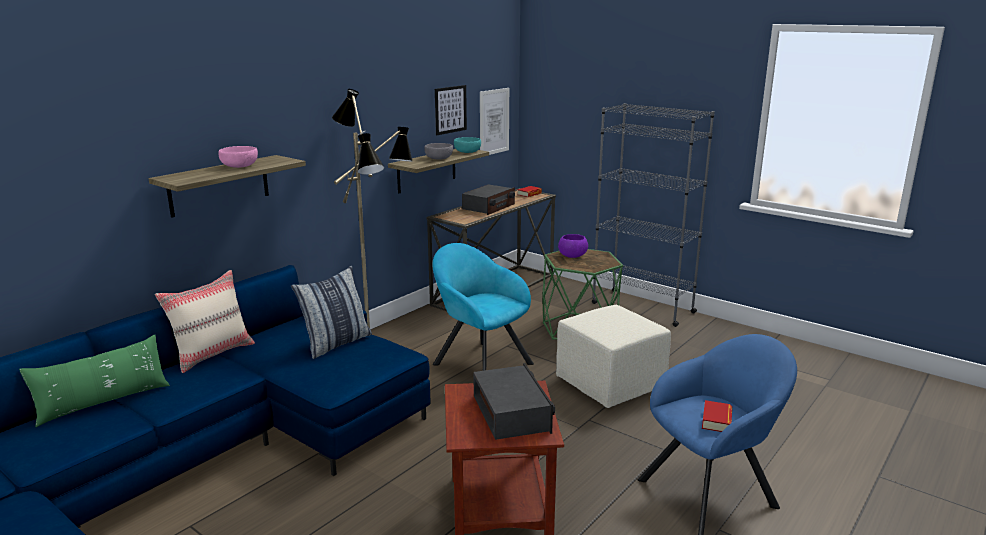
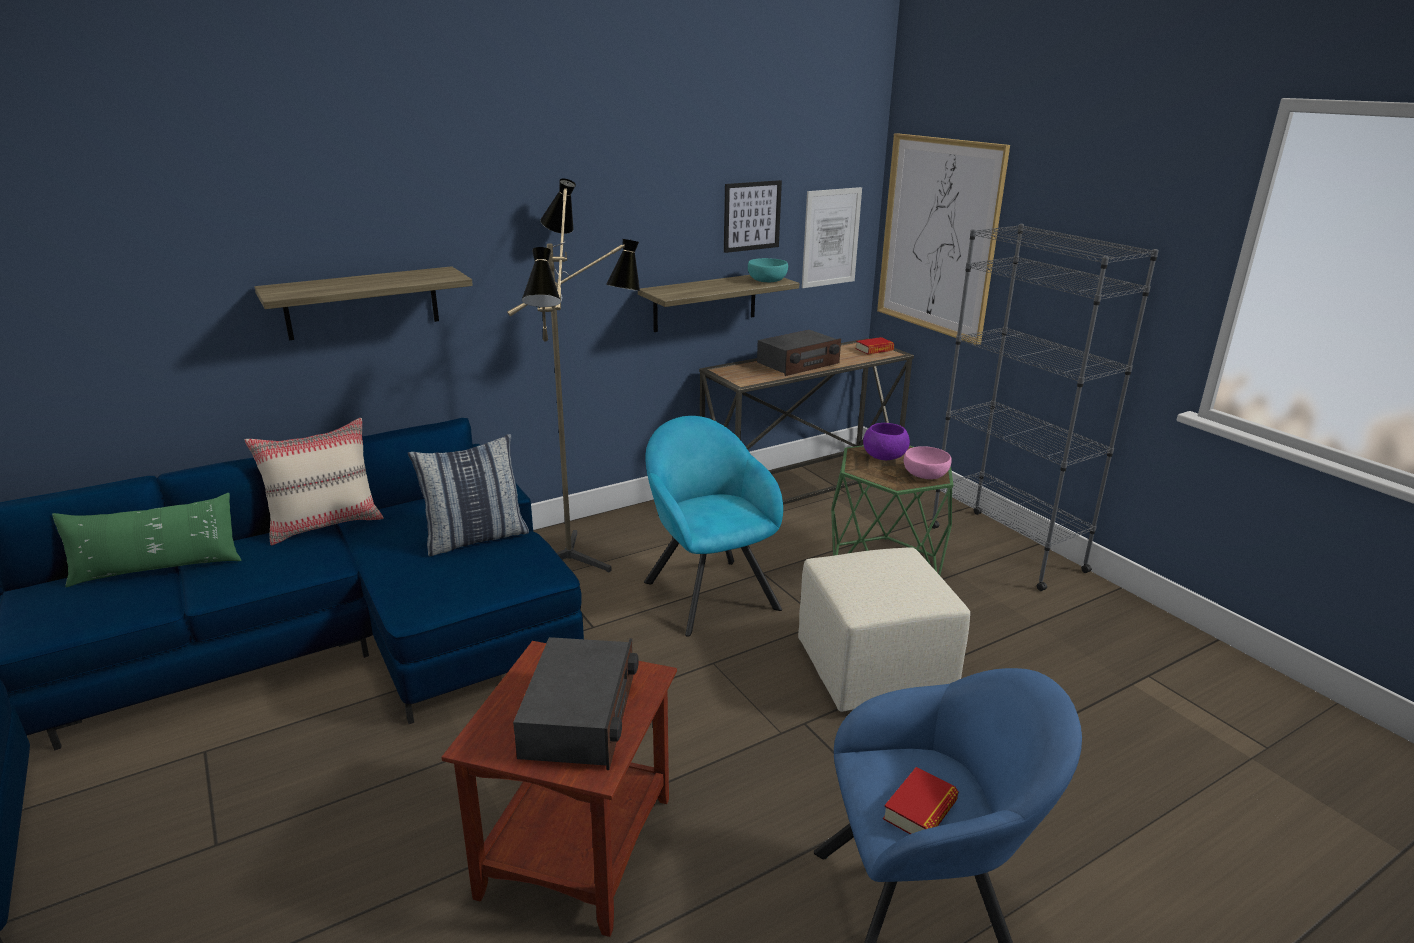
camera: 20 degrees right, 5 degrees up
pink bowl [218,146,258,168] -> pink bowl moved to [904,446,952,479]
grey bowl [424,143,453,160] -> none
none -> picture [877,133,1010,345]

